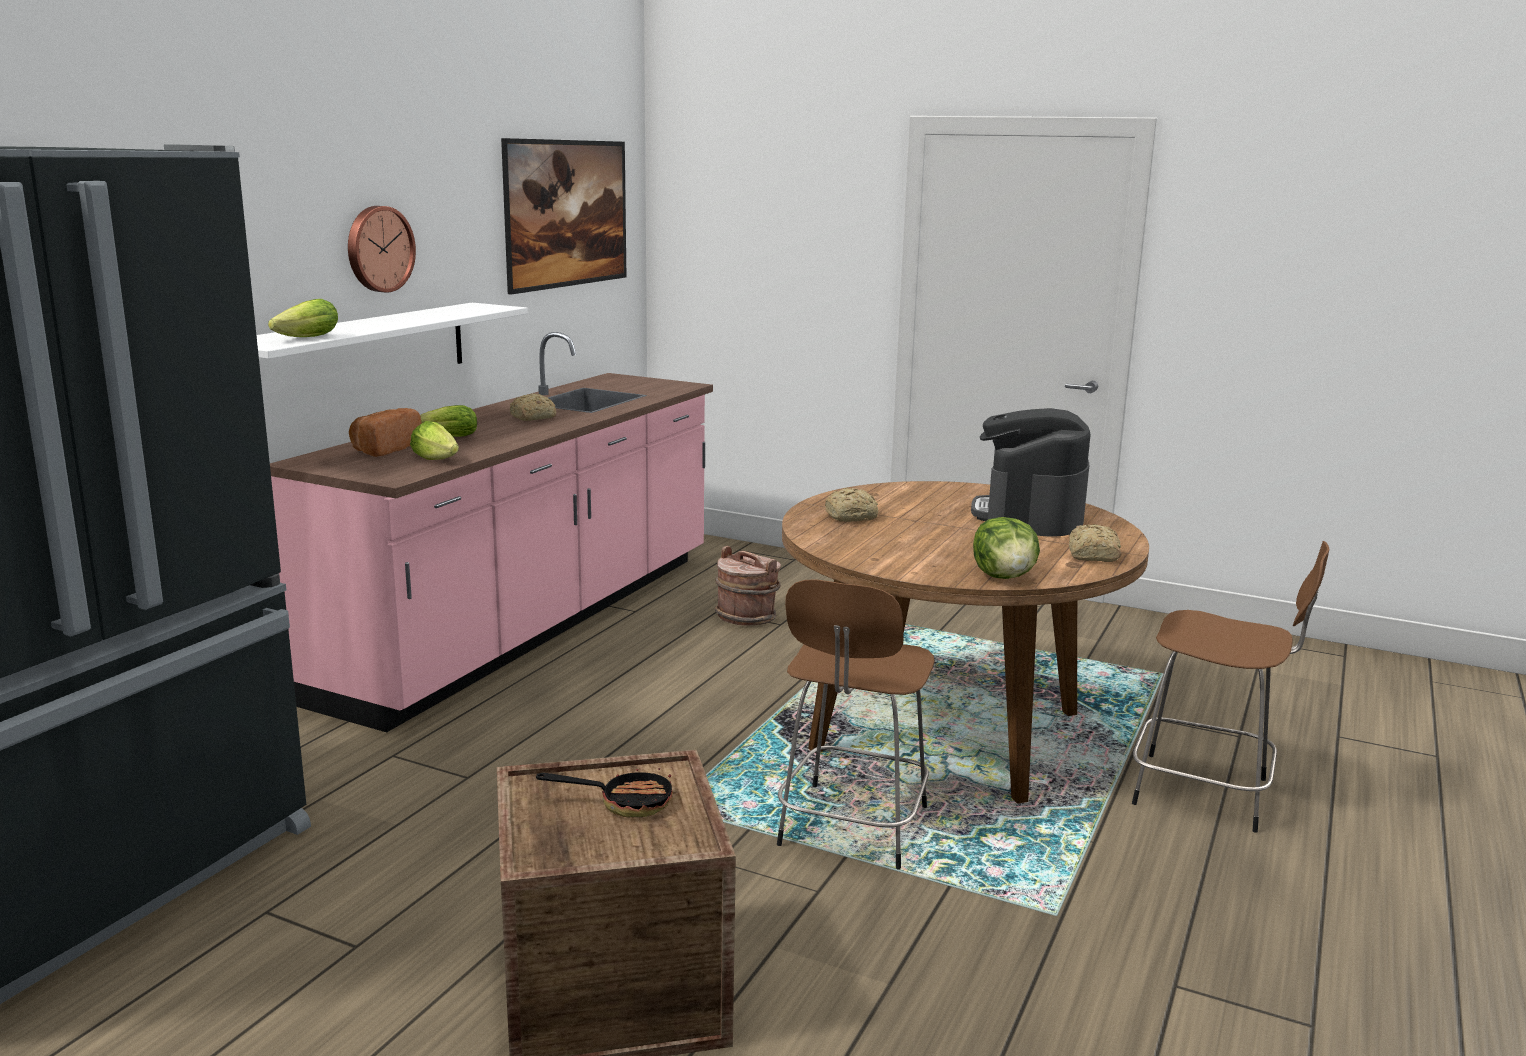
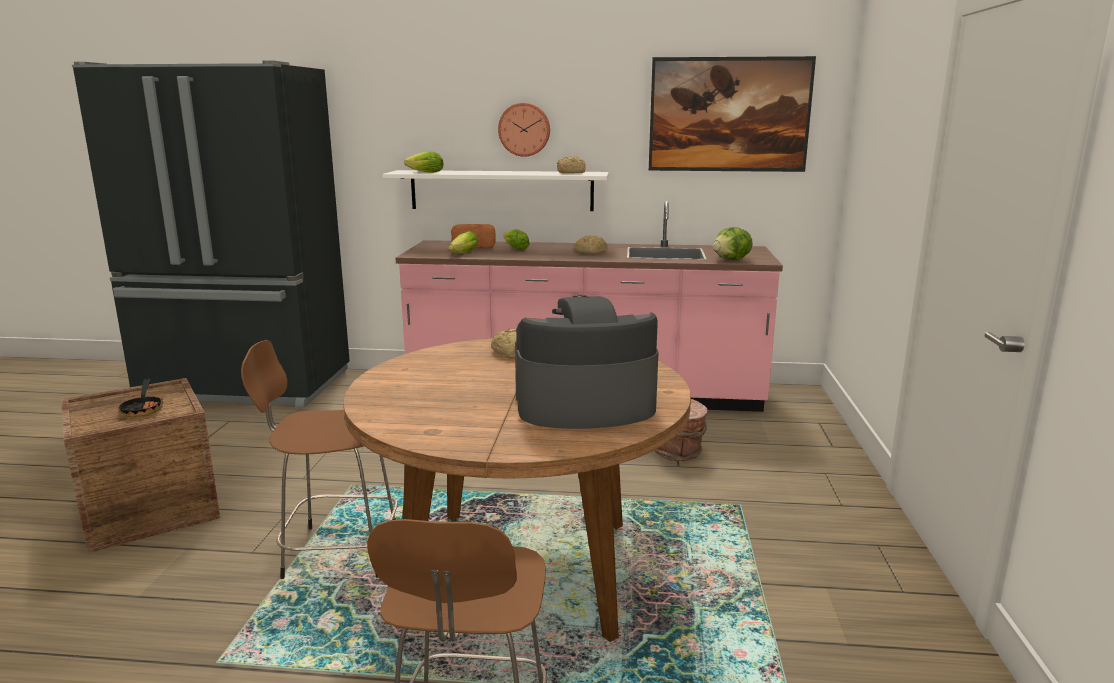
camera: 70 degrees right, 0 degrees up
lettuce [973,517,1040,579] -> lettuce moved to [713,227,753,260]
bread [1069,524,1121,562] -> bread moved to [557,156,586,174]

